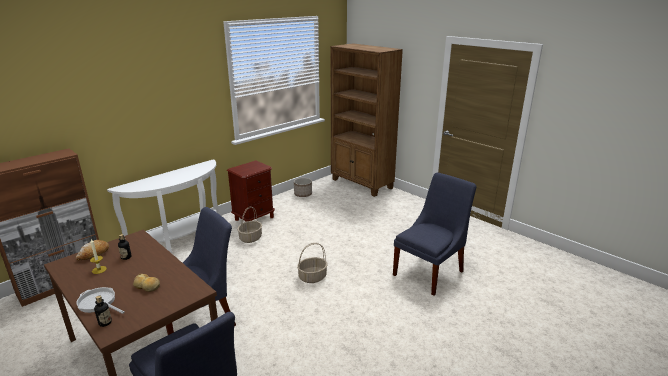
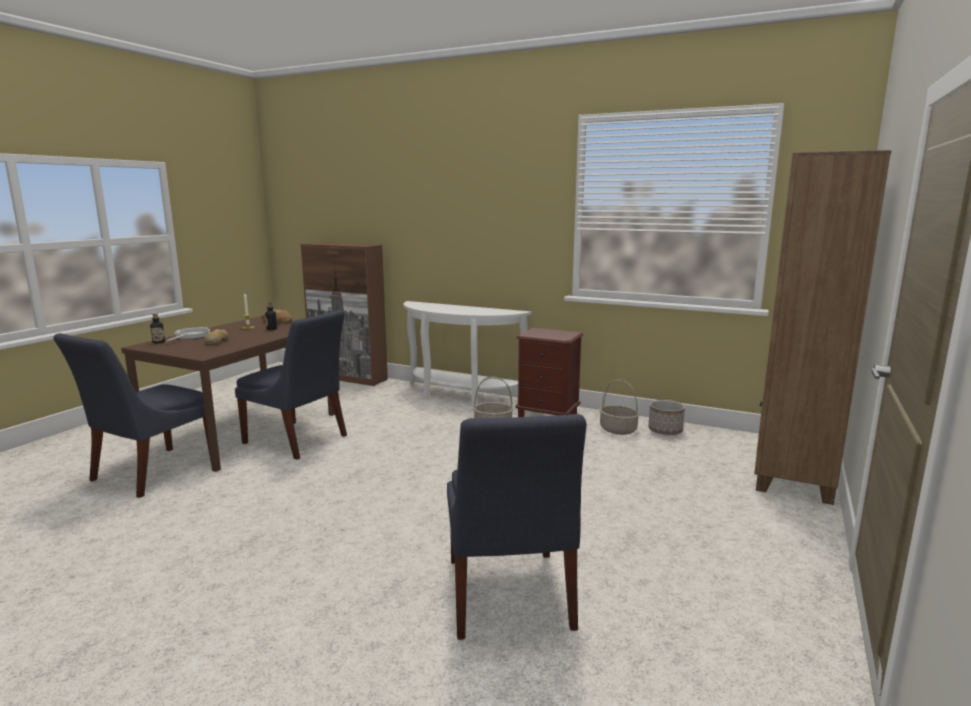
camera: 70 degrees right, 10 degrees down
basket [297,243,328,283] -> basket moved to [599,379,640,435]
blue chair [393,173,477,296] -> blue chair turned 60 degrees clockwise [447,414,587,640]

